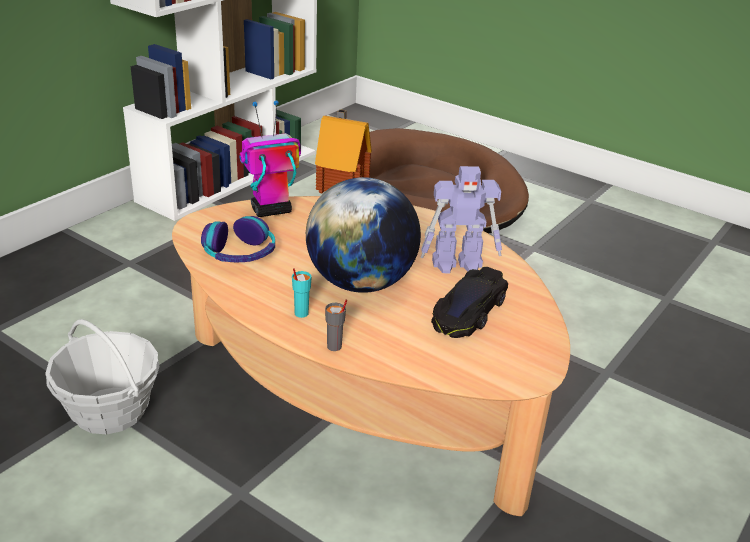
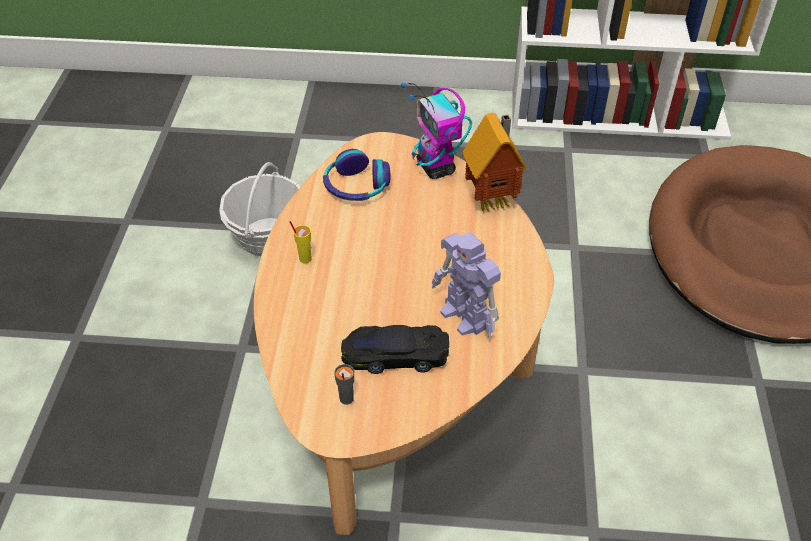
camera: 60 degrees right, 15 degrees up
toy robot [239,100,301,217] -> toy robot turned 150 degrees counterclockwise [401,83,472,179]
turquoise cup [292,268,311,318] -> yellow cup [289,221,312,263]
globe [306,177,421,293] -> none
grey cup [325,299,347,351] -> grey cup moved to [334,364,354,405]

